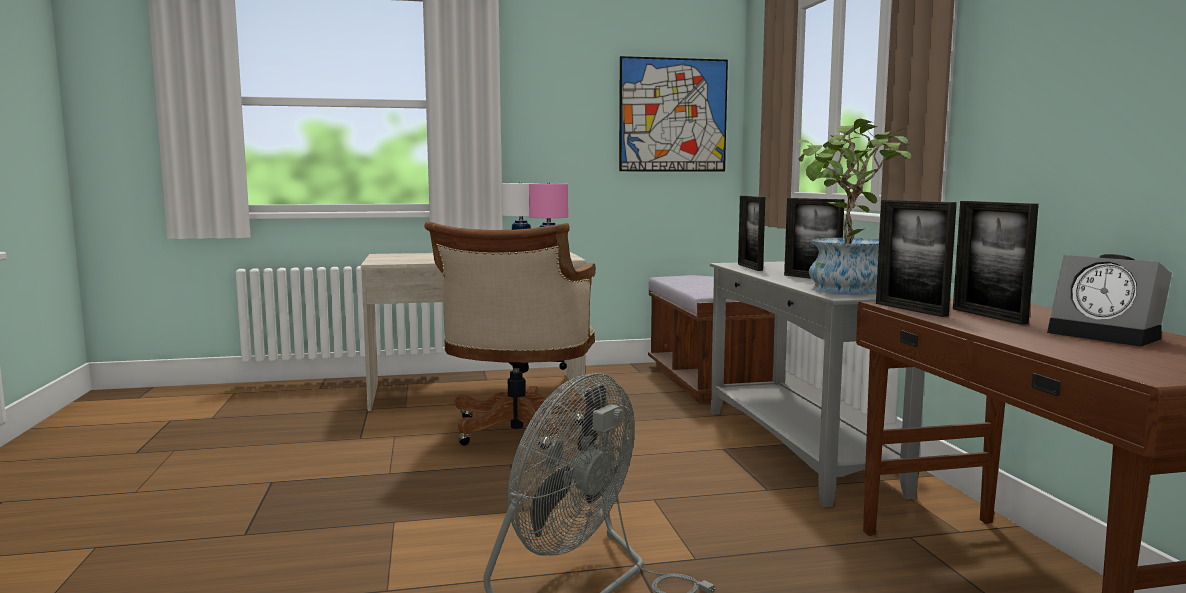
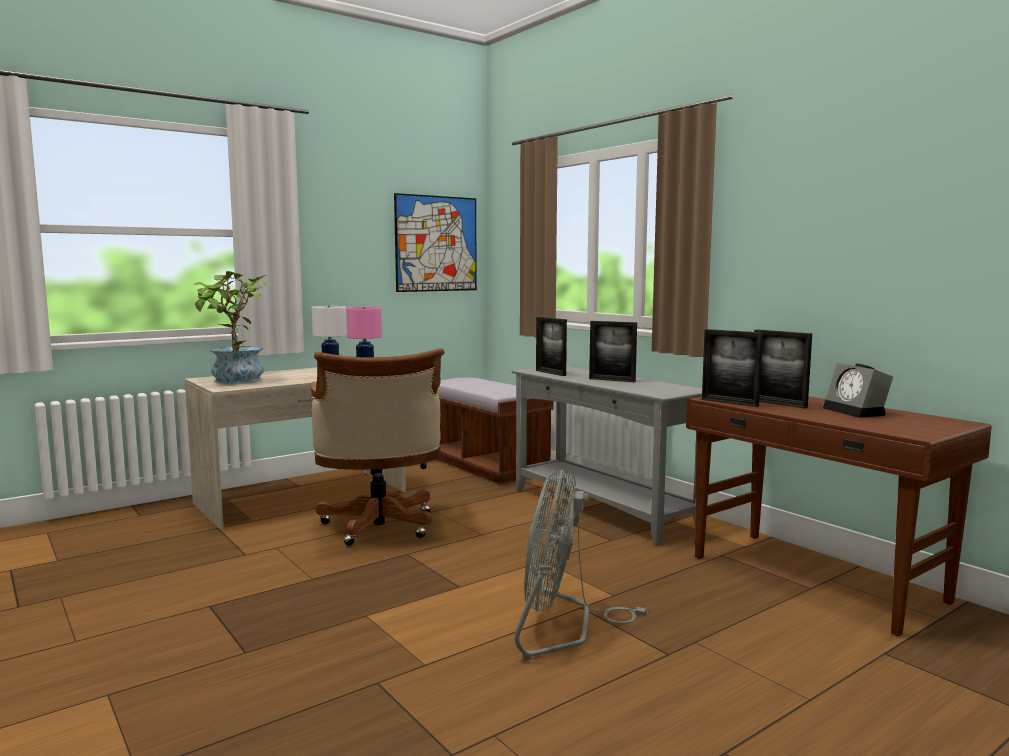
camera: 25 degrees left, 0 degrees up
potted plant [796,119,912,294] -> potted plant moved to [194,271,266,384]
alarm clock [1047,254,1172,347] -> alarm clock turned 45 degrees clockwise [823,363,893,418]

